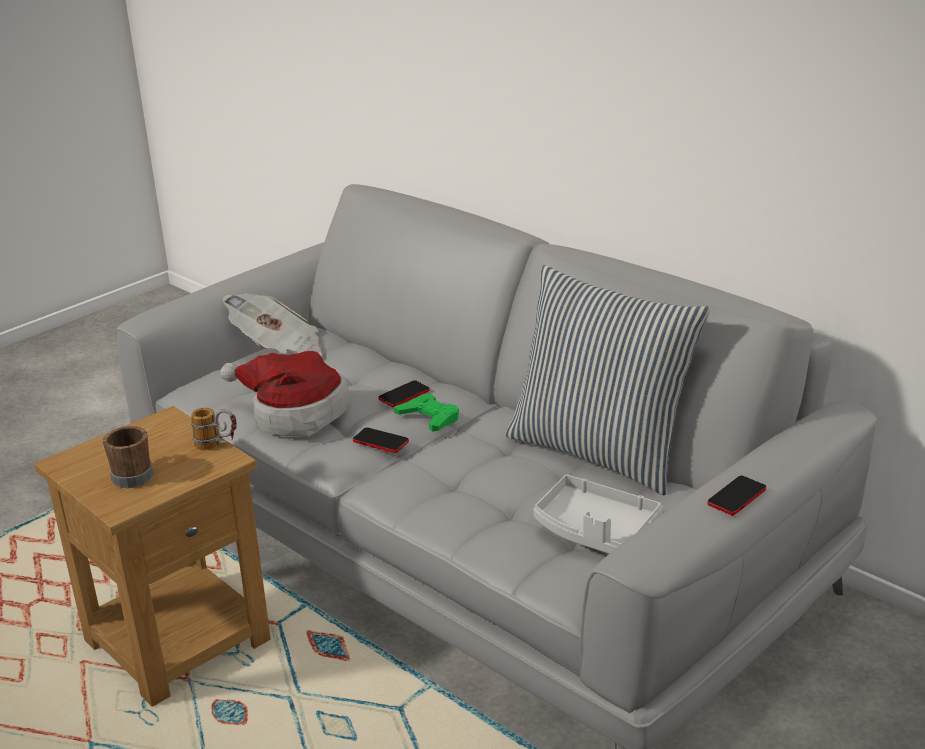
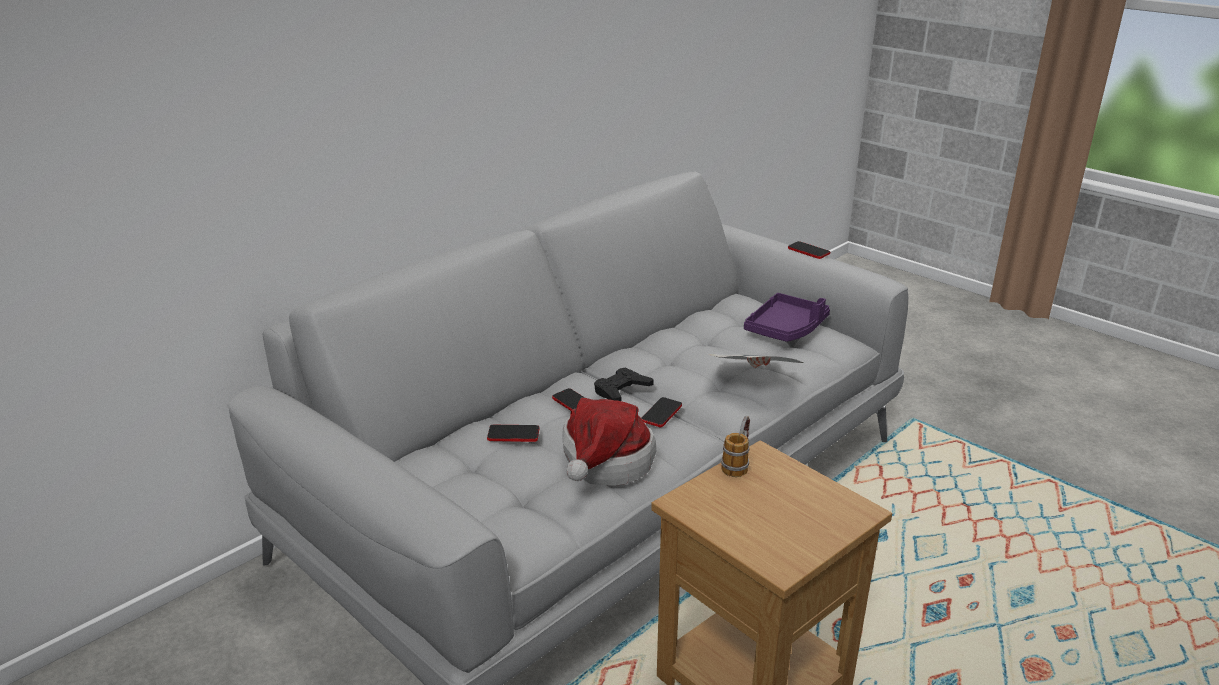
camera: 90 degrees left, 0 degrees up
brown mug [103,426,153,488] -> none
newspaper [222,293,322,356] -> newspaper moved to [709,354,803,368]
green game controller [394,393,459,432] -> black game controller [594,367,654,401]
pillow [505,265,710,495] -> none
grey tray [534,475,663,554] -> purple tray [744,293,830,342]
none -> phone [487,425,540,442]

